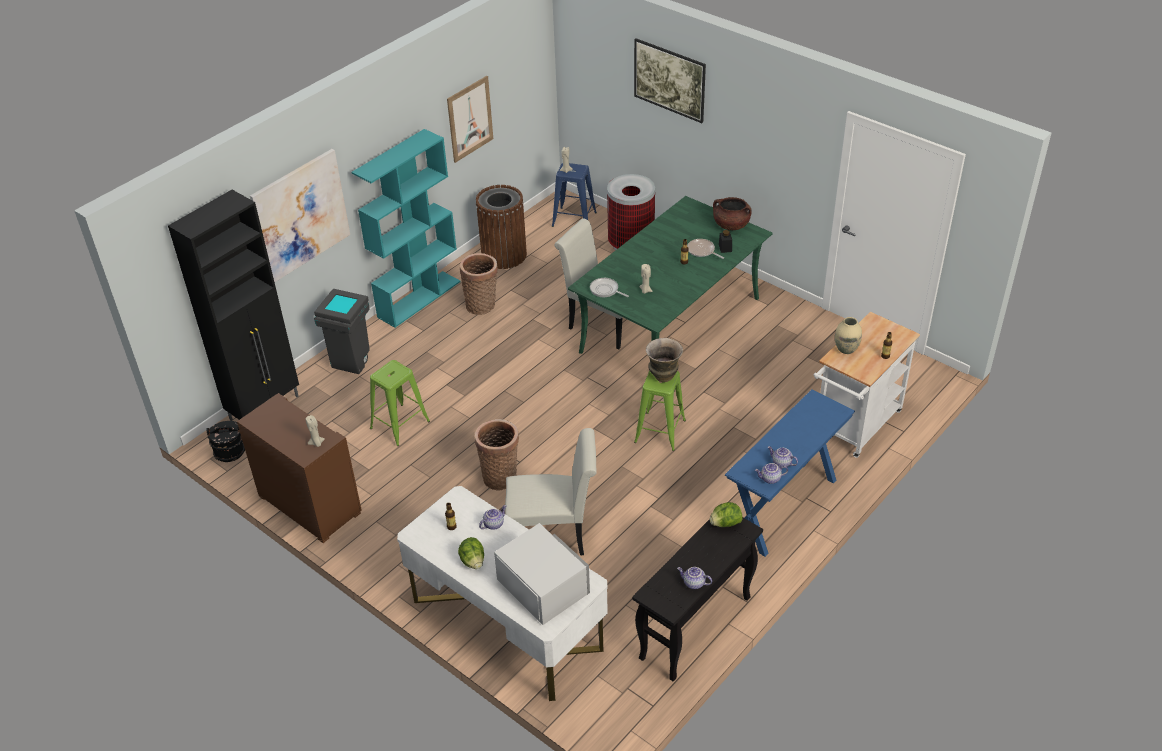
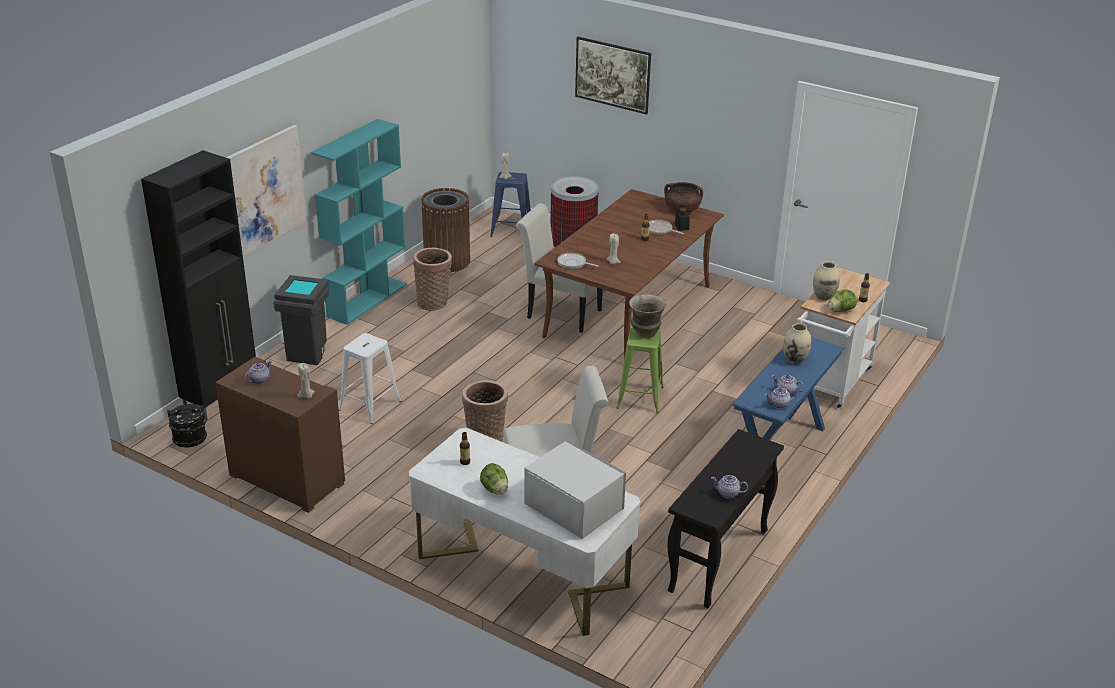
camera: 10 degrees left, 10 degrees down
green stool [370,360,430,446] -> white stool [339,333,401,424]
picture [447,76,493,163] -> none
teapot [479,505,506,530] -> teapot moved to [245,361,272,384]
green dining table [568,196,773,354] -> brown dining table [535,189,724,359]
lettuce [710,502,743,527] -> lettuce moved to [828,289,857,312]
none -> beige vase [783,323,812,364]

